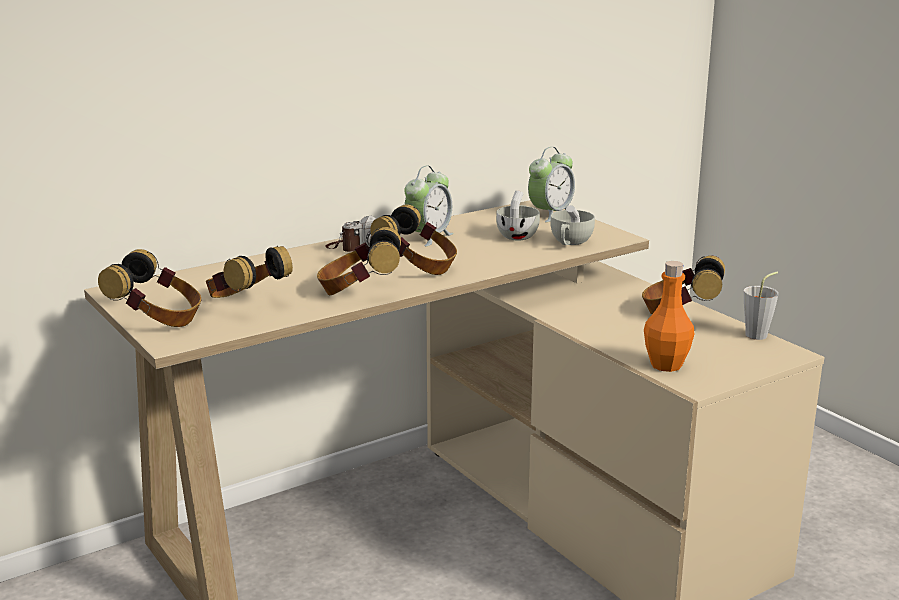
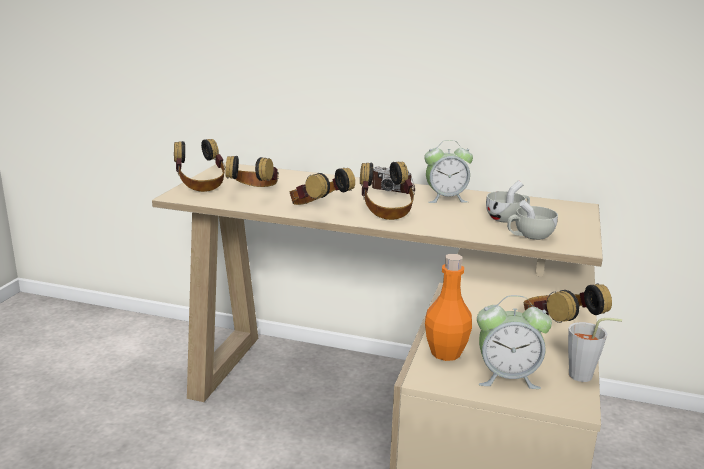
camera: 50 degrees right, 0 degrees up
alarm clock [528,147,575,222] -> alarm clock moved to [477,295,552,389]

